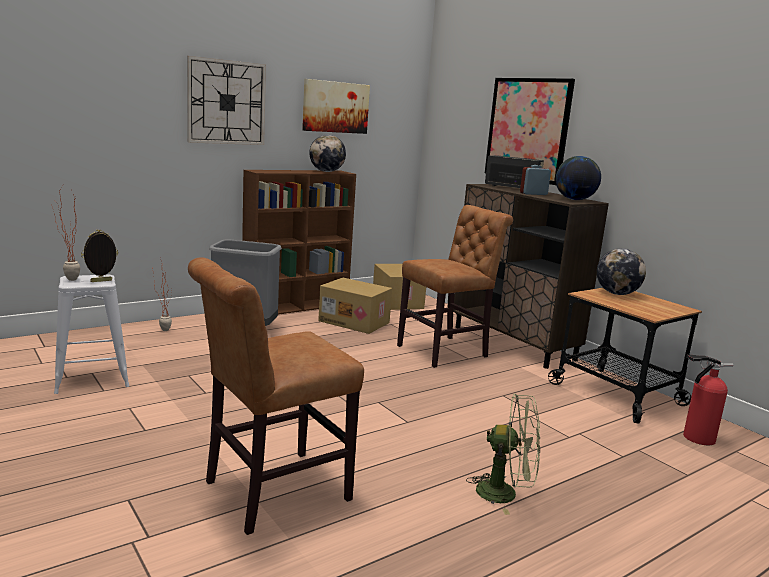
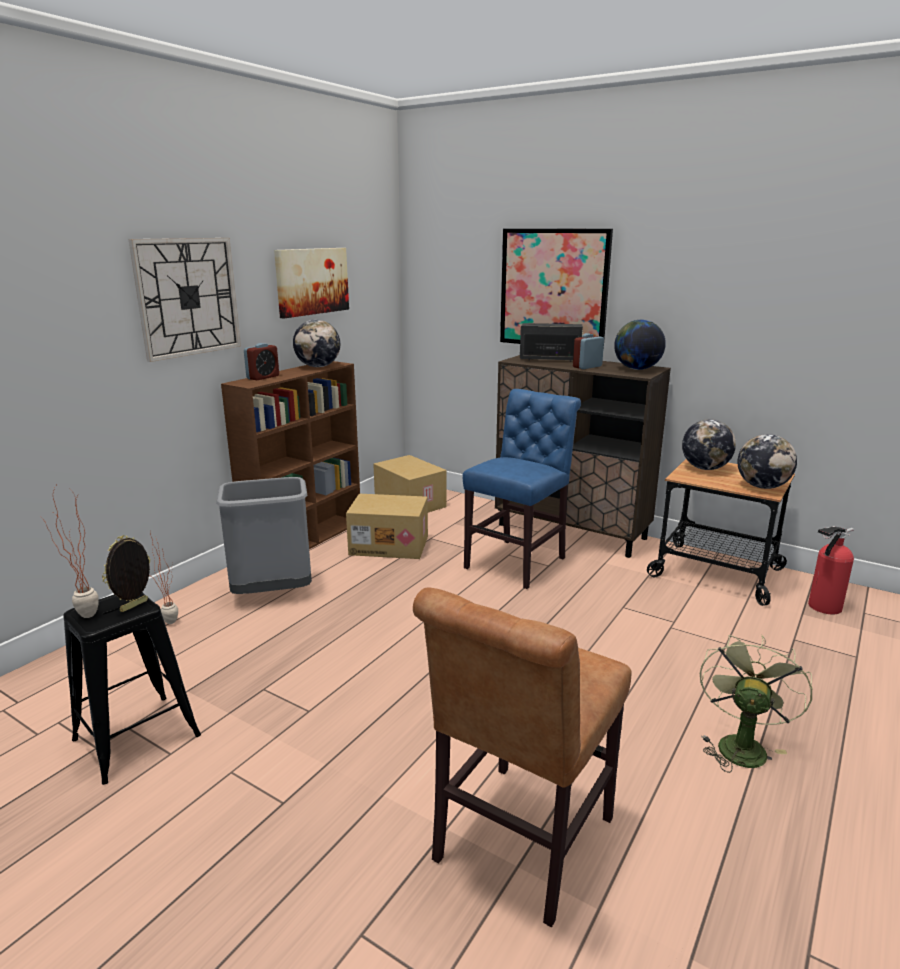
camera: 20 degrees left, 5 degrees up
white stool [54,275,129,394] -> black stool [63,592,201,785]
brown chair [397,205,513,368] -> blue chair [463,389,581,589]
green fan [466,394,540,515] -> green fan turned 60 degrees counterclockwise [700,635,813,773]
none -> alarm clock [244,343,279,380]
none -> globe [737,434,797,489]

